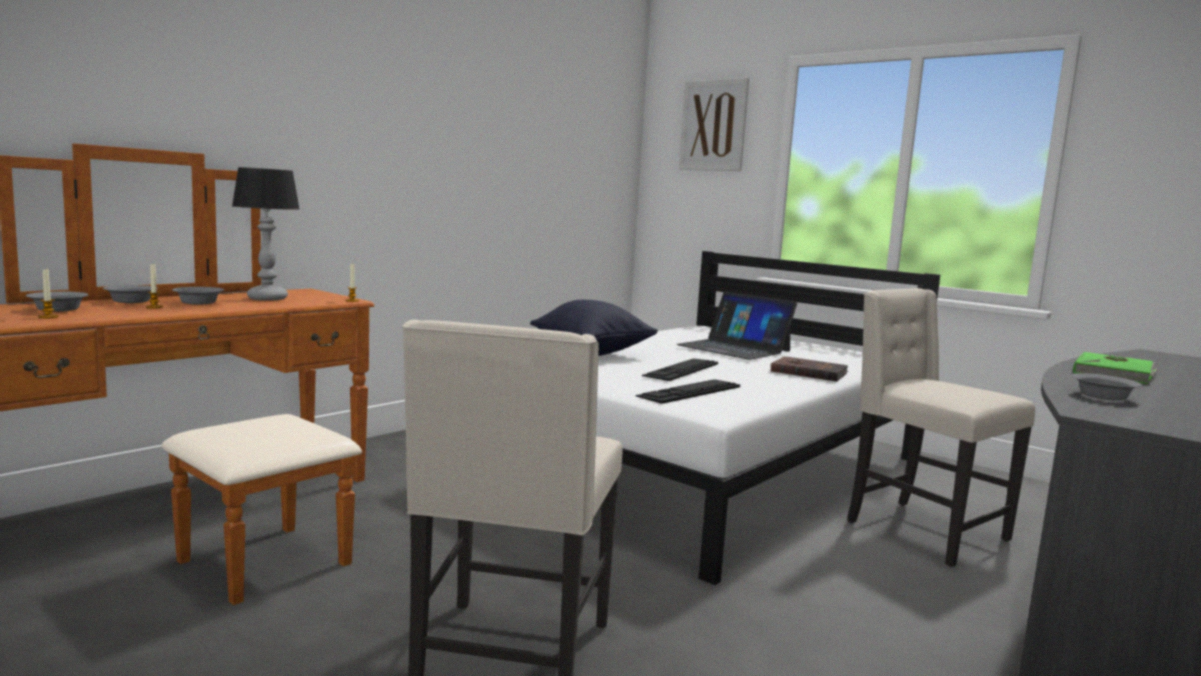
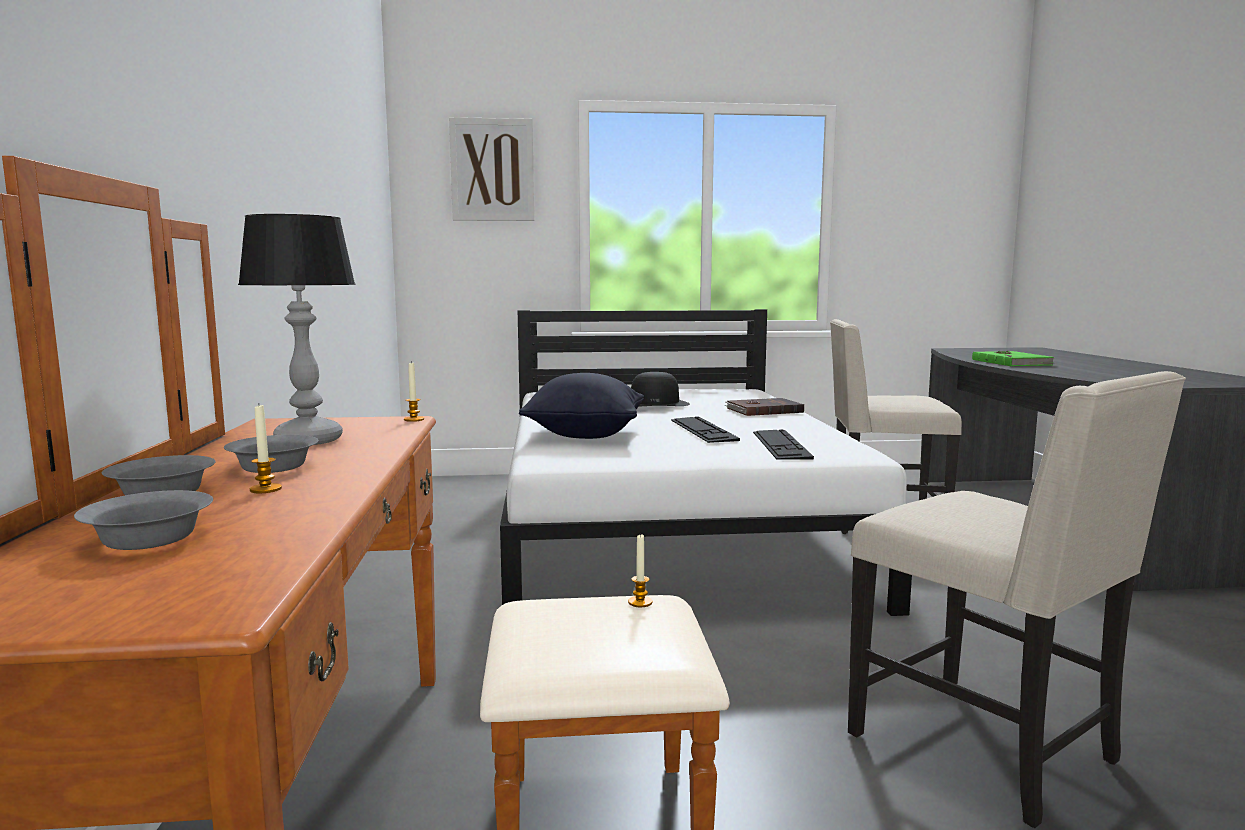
camera: 45 degrees left, 0 degrees up
candle [38,267,59,318] -> candle moved to [628,533,652,607]
laptop [676,291,797,360] -> black hat [631,372,690,406]
grey bowl [1072,373,1142,401] -> none

